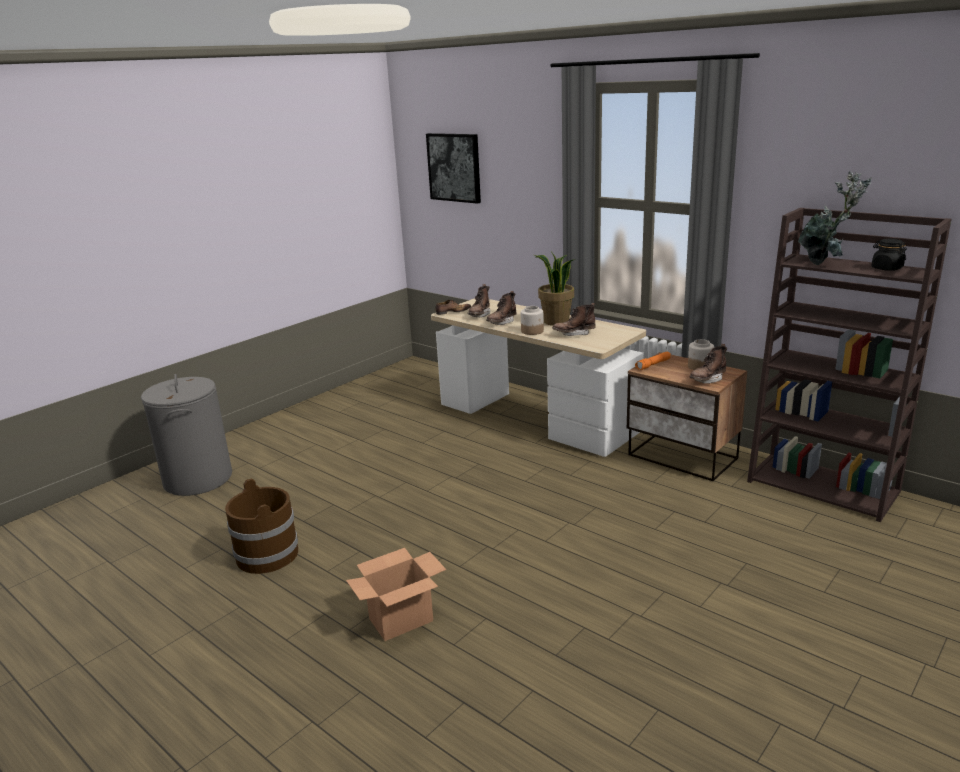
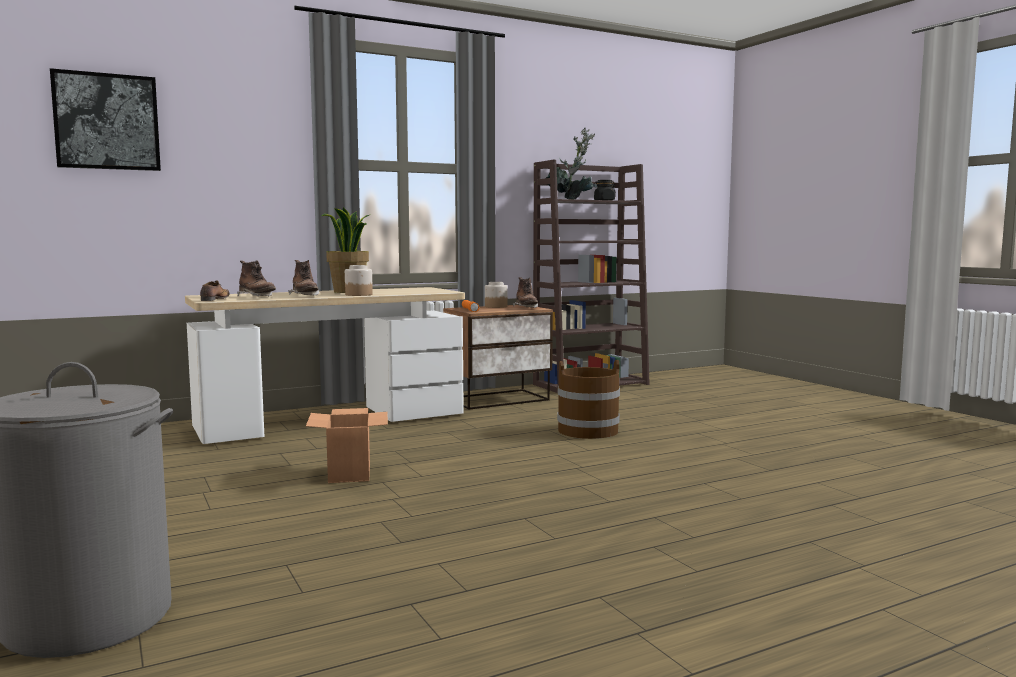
camera: 70 degrees left, 15 degrees down
brown bucket [225,479,298,574] -> brown bucket moved to [557,360,620,439]
cardboard box [346,548,446,641] -> cardboard box moved to [306,408,388,483]
brown boot [552,303,596,336] -> none

